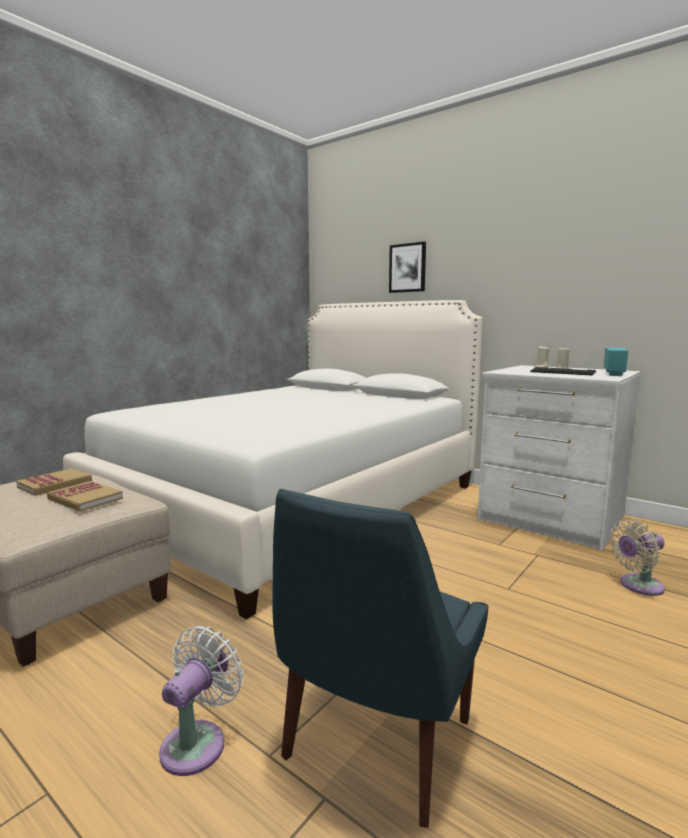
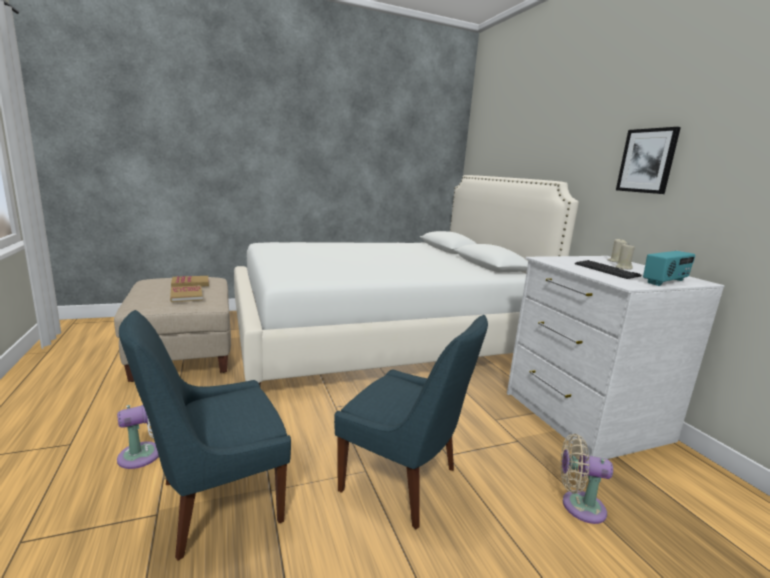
camera: 30 degrees right, 5 degrees up
picture [389,241,426,293] -> picture moved to [616,127,681,194]
none -> blue chair [334,315,488,529]

